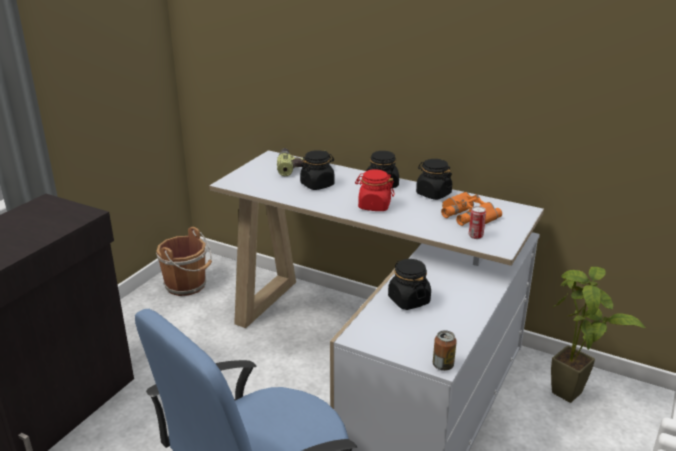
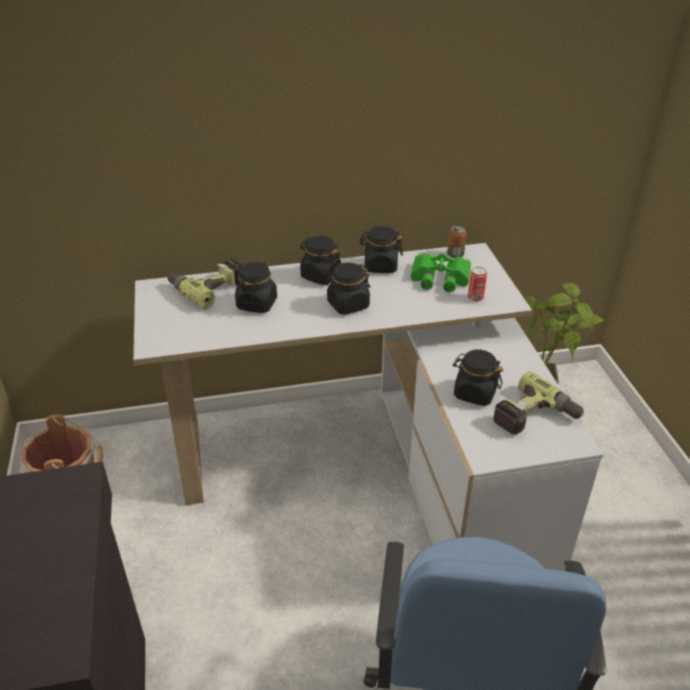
camera: 40 degrees left, 10 degrees up
red jar [355,169,395,211] -> black jar [325,263,370,315]
can [433,330,457,371] -> can moved to [447,225,467,258]
orange binoculars [441,192,502,226] -> green binoculars [410,253,471,292]
none -> power drill [493,371,584,435]

